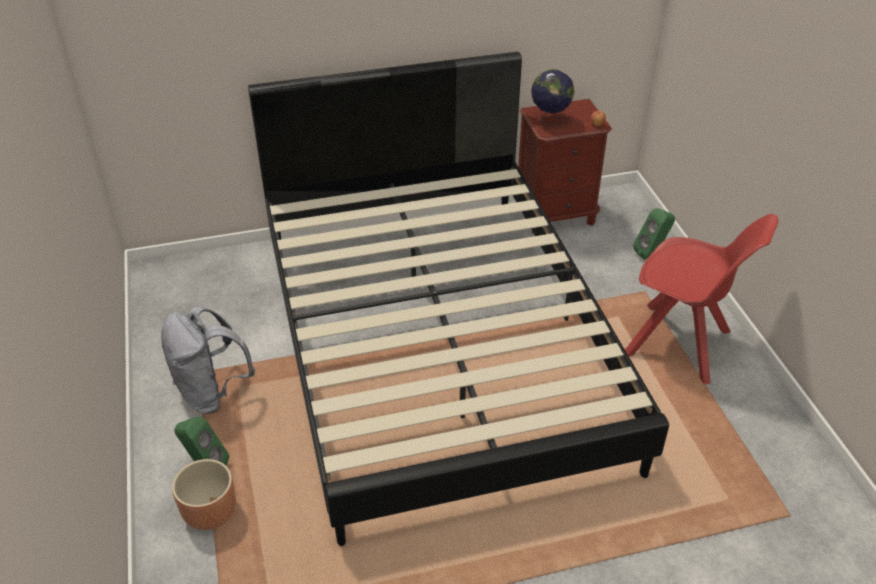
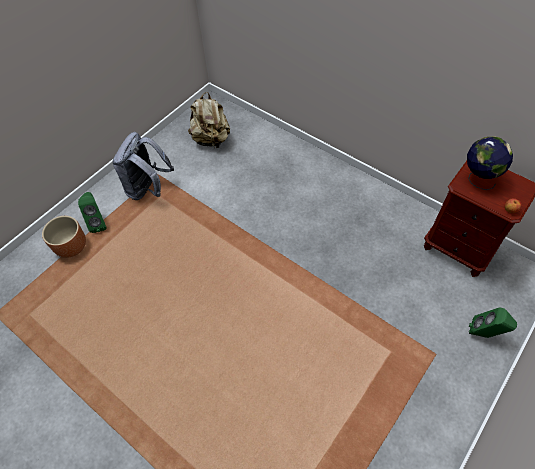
camera: 55 degrees right, 15 degrees up
black bed [248,51,669,546] -> none
red chair [625,214,779,384] -> none
none -> beige backpack [188,92,230,148]

